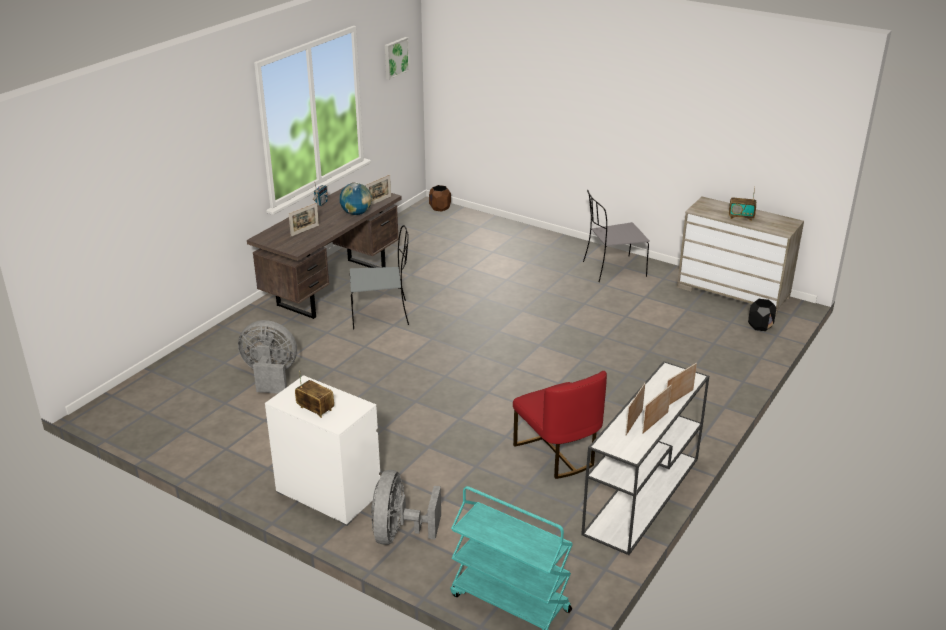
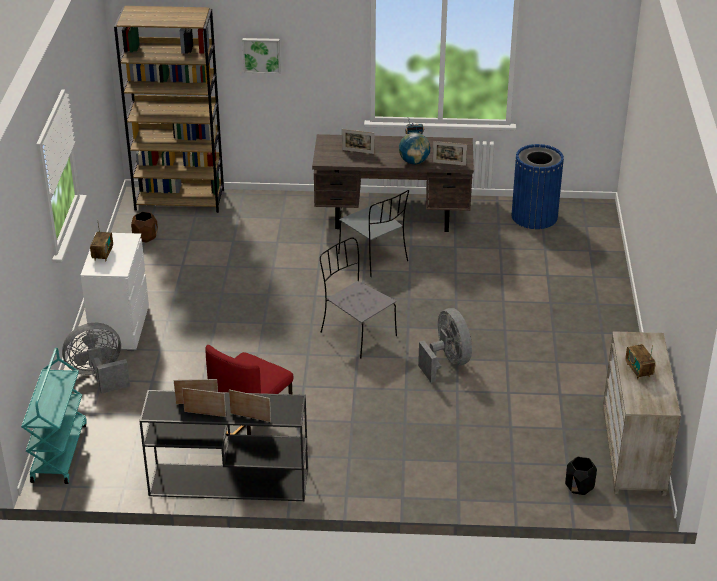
camera: 60 degrees right, 5 degrees up
grey fan [238,320,297,394] -> grey fan moved to [418,308,472,383]
picture [385,37,410,80] -> picture moved to [242,38,281,74]
brown planter [429,185,451,212] -> brown planter moved to [131,212,158,243]
white console table [581,361,709,555] -> black console table [140,390,308,501]
grey chair [583,190,650,282] -> grey chair moved to [320,237,397,359]
none -> brown bookcase [114,6,224,213]
none -> blue trash can [511,144,564,229]

